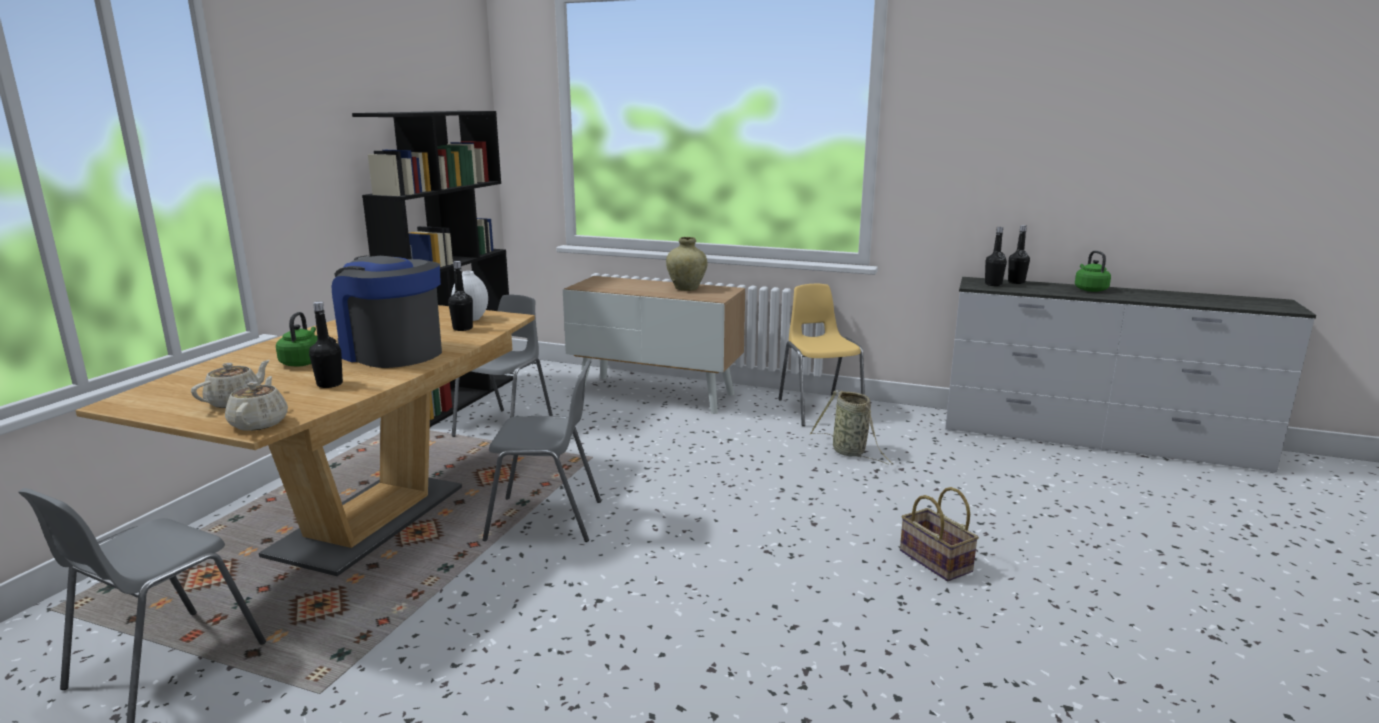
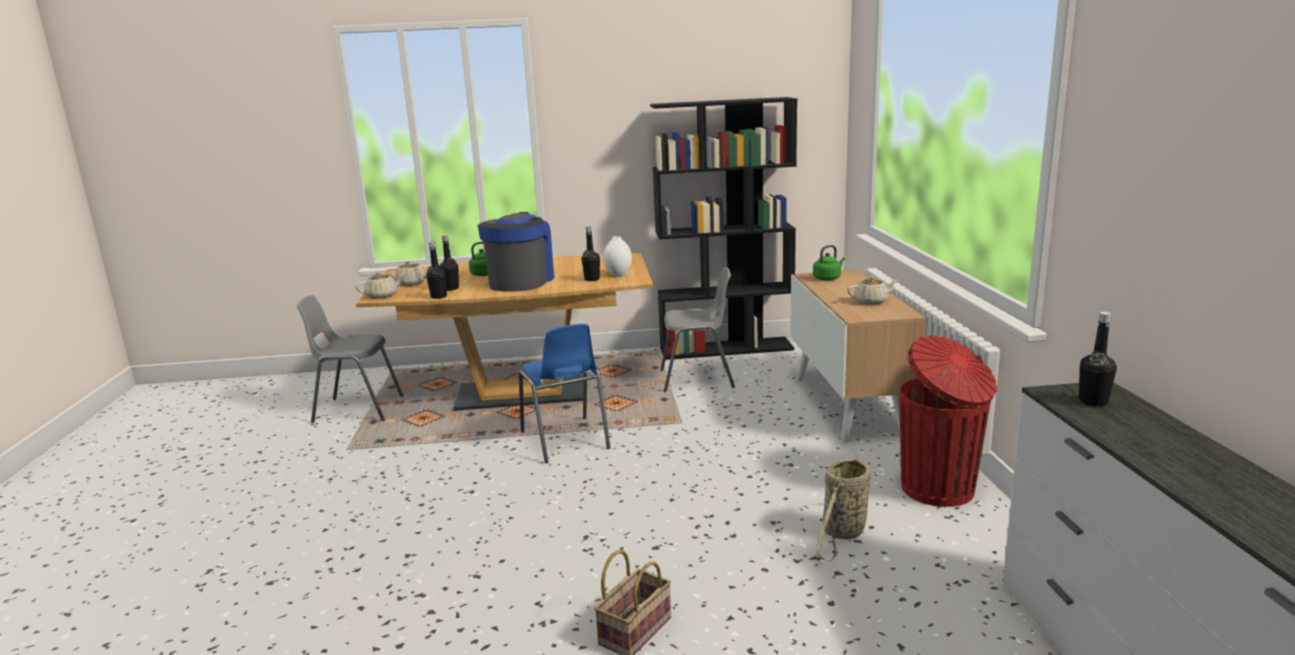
camera: 65 degrees right, 0 degrees up
grey chair [483,360,601,542] -> blue chair [519,324,611,463]
beige vase [666,237,707,291] -> beige teapot [847,276,898,305]
yellow chair [779,284,865,426] -> red trash can [899,335,997,507]
black bottle [1008,225,1030,284] -> black bottle moved to [426,242,447,299]
green kettle [1075,251,1111,292] -> green kettle moved to [813,245,845,281]

